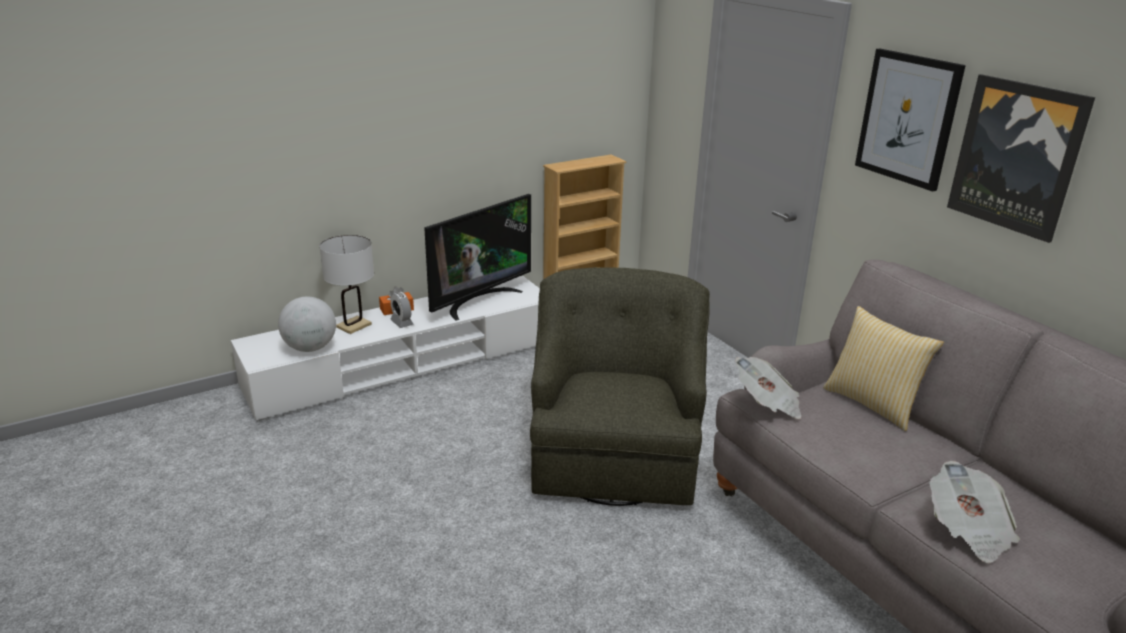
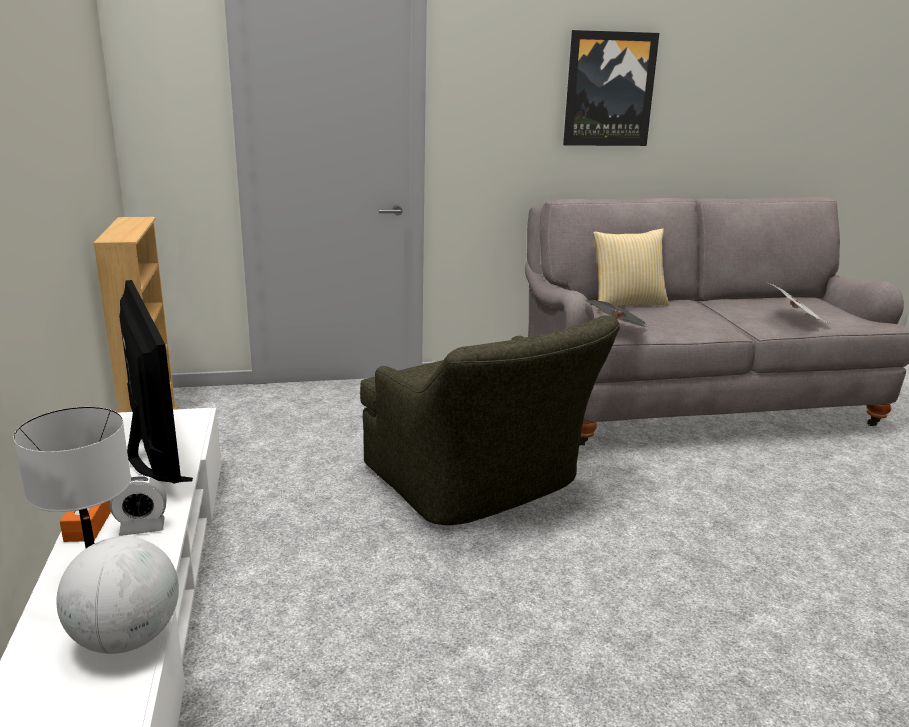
camera: 70 degrees left, 5 degrees down
green armchair [530,267,710,506] -> green armchair turned 150 degrees counterclockwise [360,315,620,525]
picture [855,49,966,192] -> none

